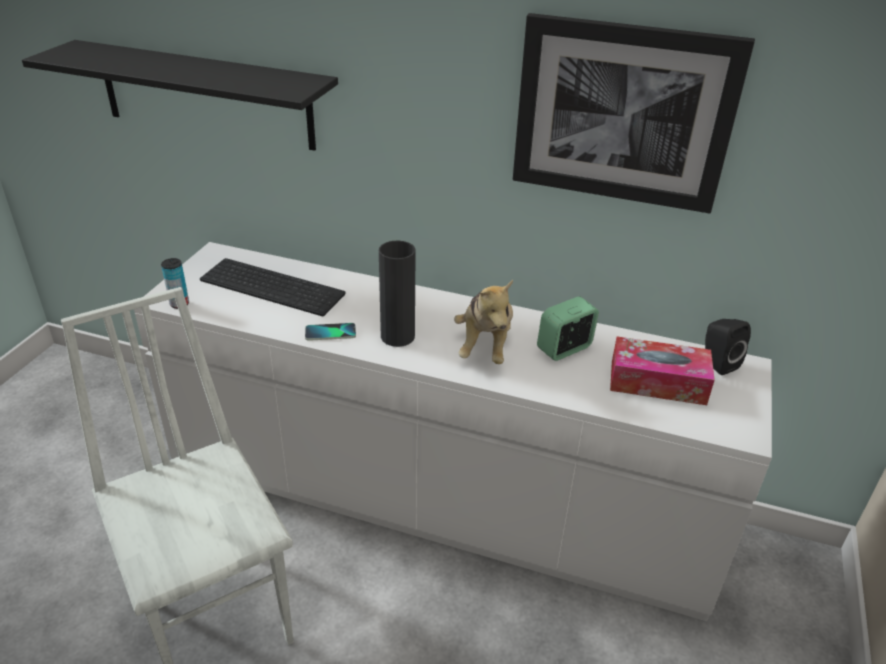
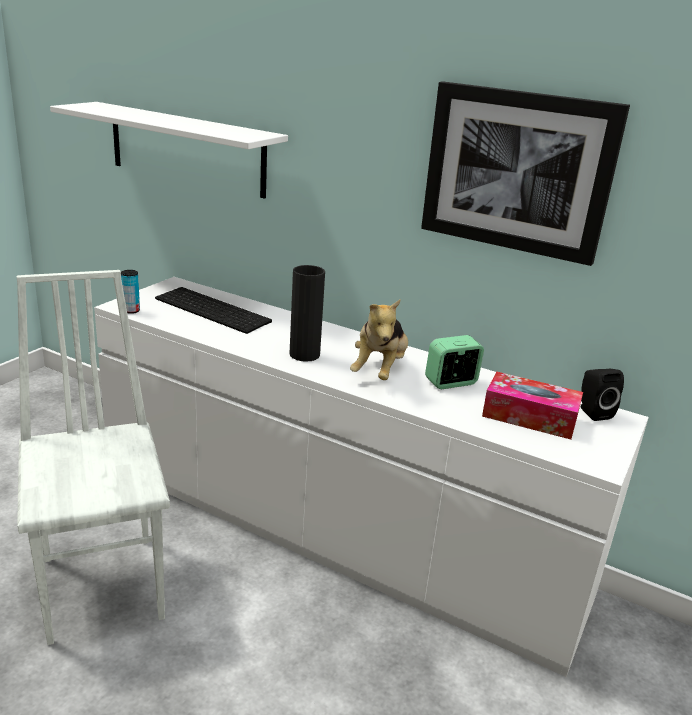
camera: 10 degrees right, 10 degrees down
black shelf [22,40,338,151] -> white shelf [50,102,288,199]
phone [305,323,356,341] -> none

